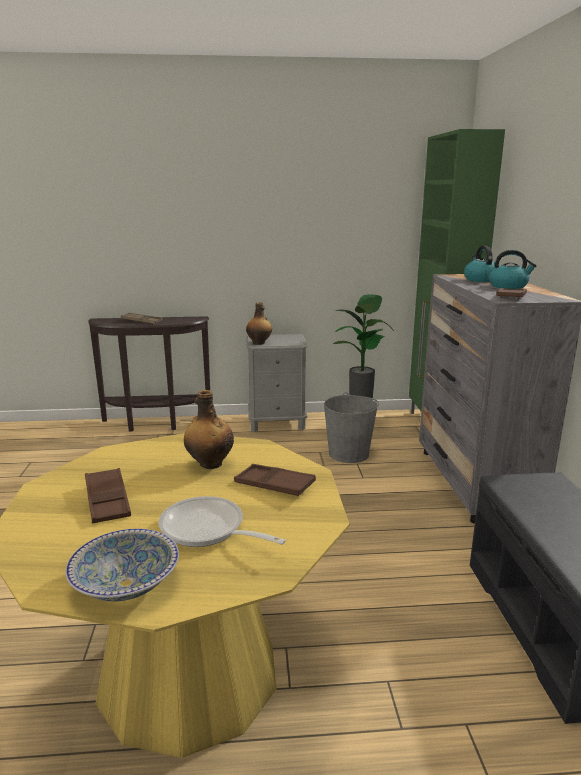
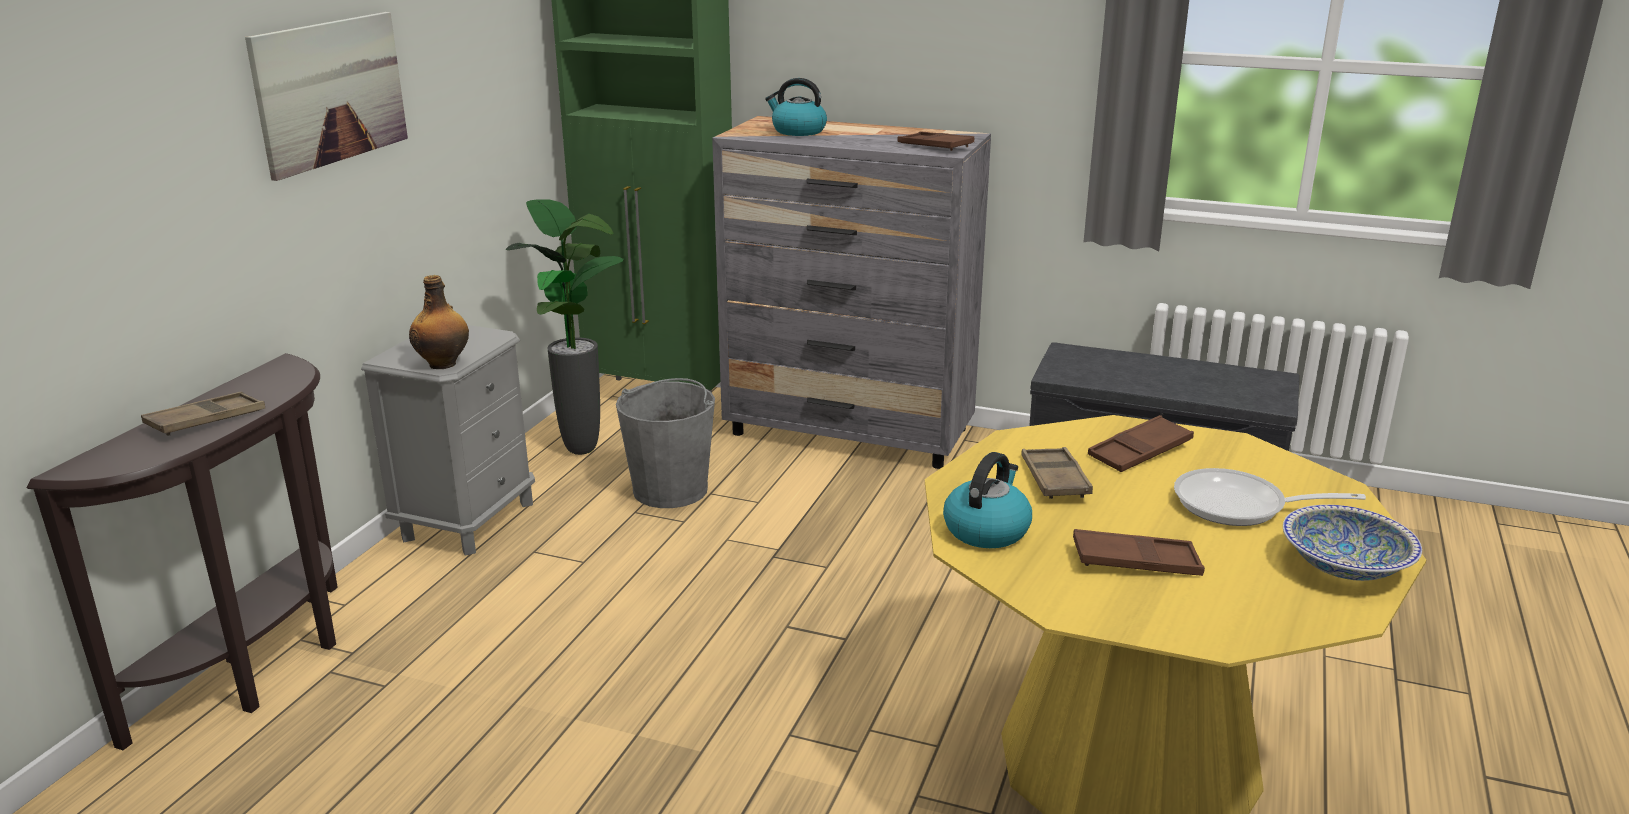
camera: 65 degrees left, 5 degrees up
frying pan [158,496,286,547] -> frying pan turned 45 degrees clockwise [1174,468,1366,526]
bottle [184,390,234,469] -> brown tray [1021,447,1093,499]
kettle [489,250,537,289] -> kettle moved to [943,452,1032,548]
none -> picture [245,12,408,181]

